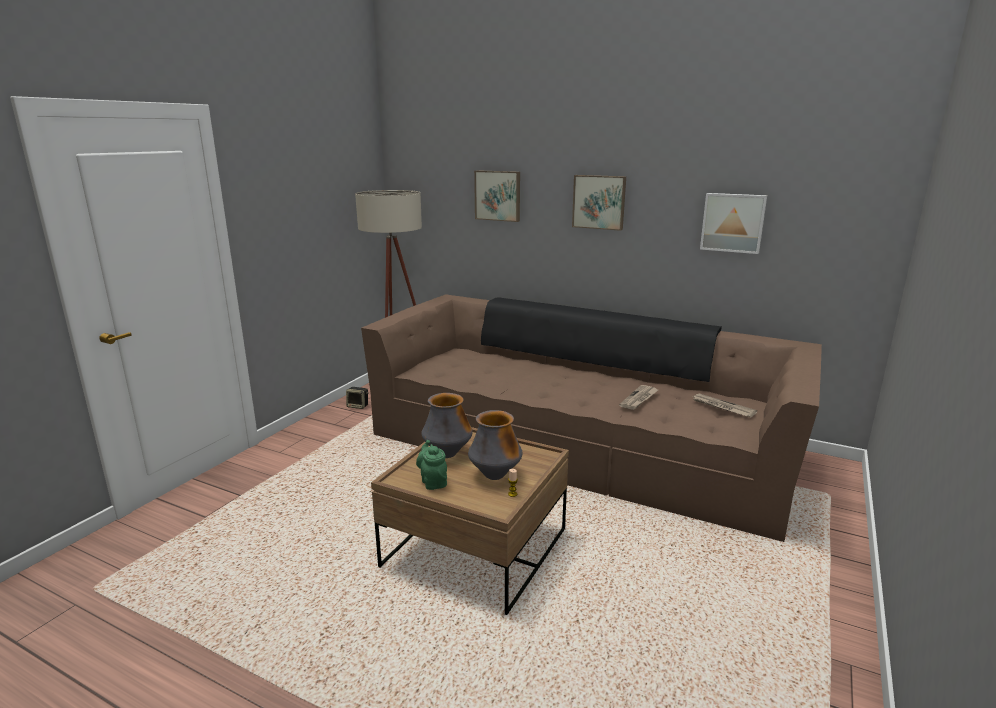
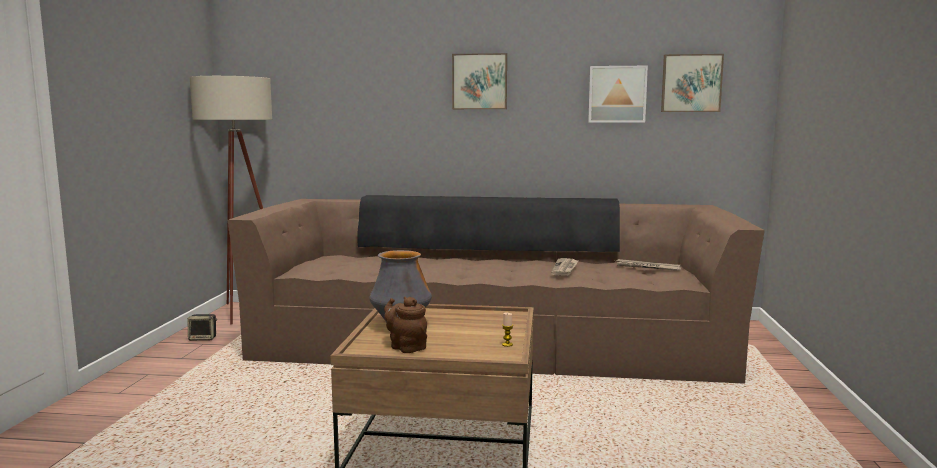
camera: 20 degrees left, 10 degrees down
green teapot [416,440,447,490] -> brown teapot [384,297,427,353]
vase [468,410,522,480] -> none
picture [474,170,520,222] -> picture moved to [661,54,724,112]

